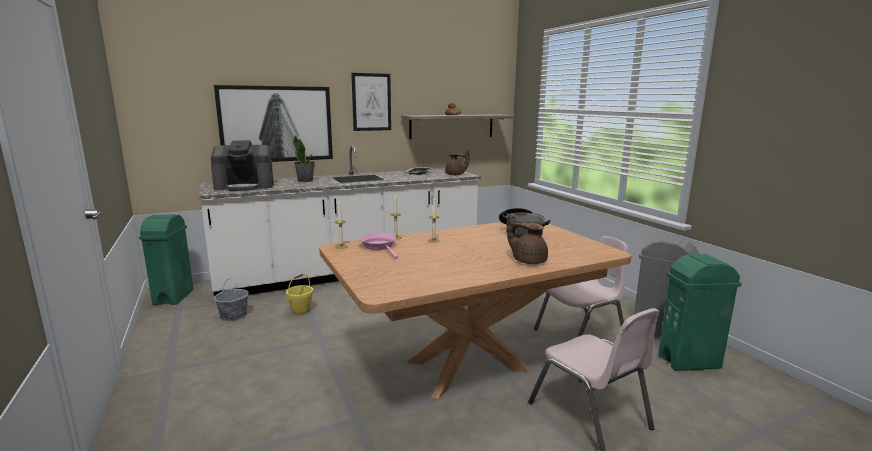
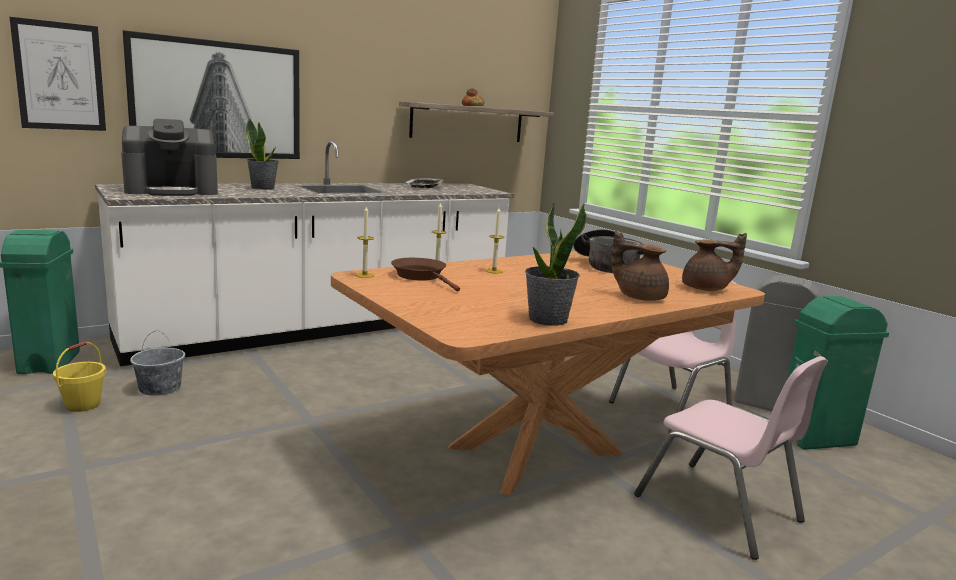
camera: 10 degrees left, 0 degrees up
yellow bucket [286,274,313,315] -> yellow bucket moved to [53,341,106,412]
picture [351,73,391,131] -> picture moved to [10,17,106,131]
pink frying pan [359,233,398,259] -> brown frying pan [391,258,460,291]
brown teapot [445,150,470,175] -> brown teapot moved to [682,233,747,291]
none -> potted plant [525,202,587,326]

